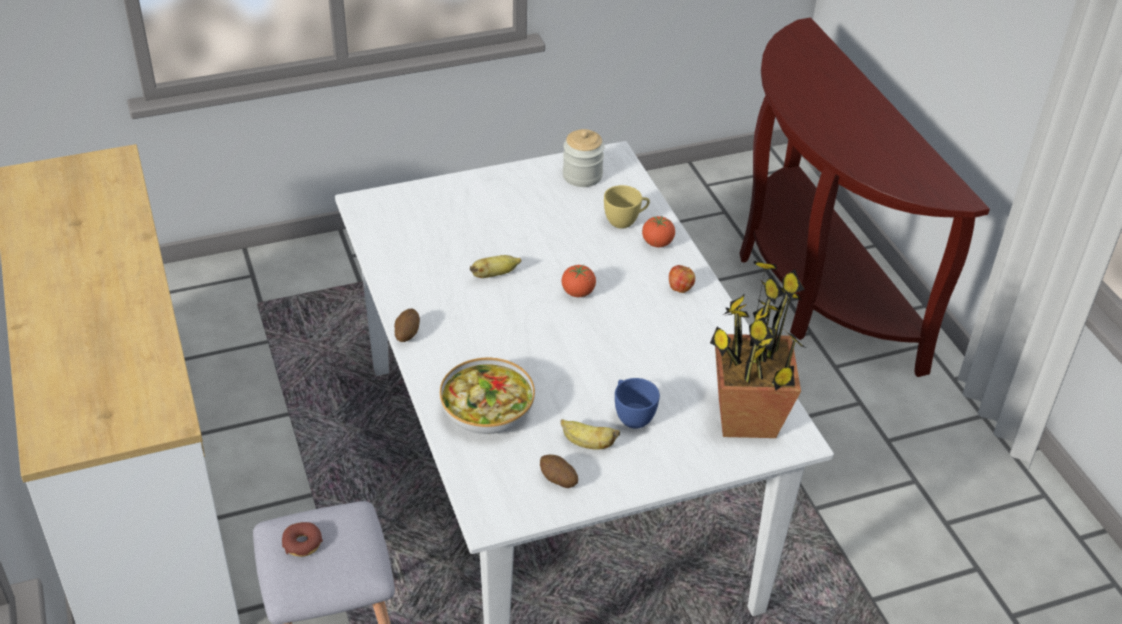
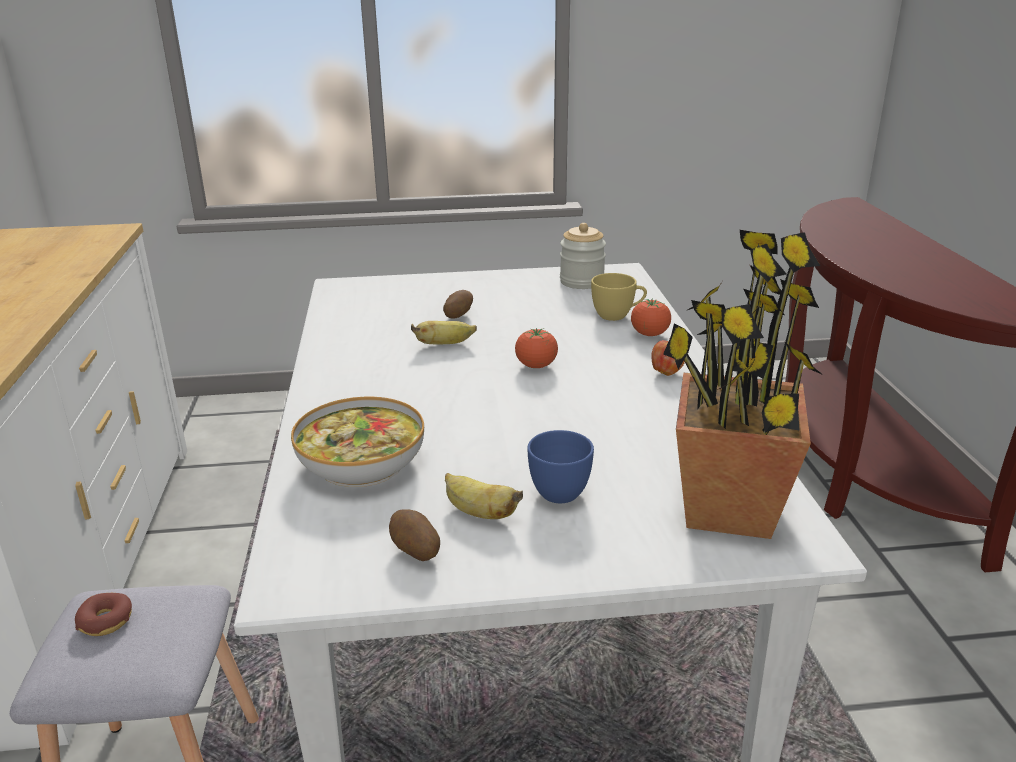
camera: 15 degrees right, 15 degrees down
potato [394,309,420,342] -> potato moved to [443,290,473,319]

